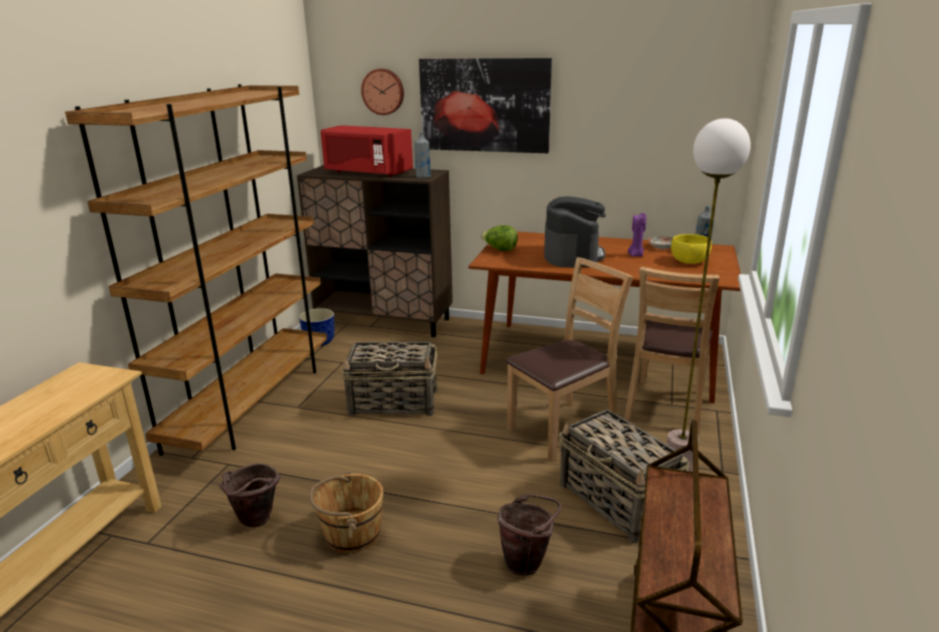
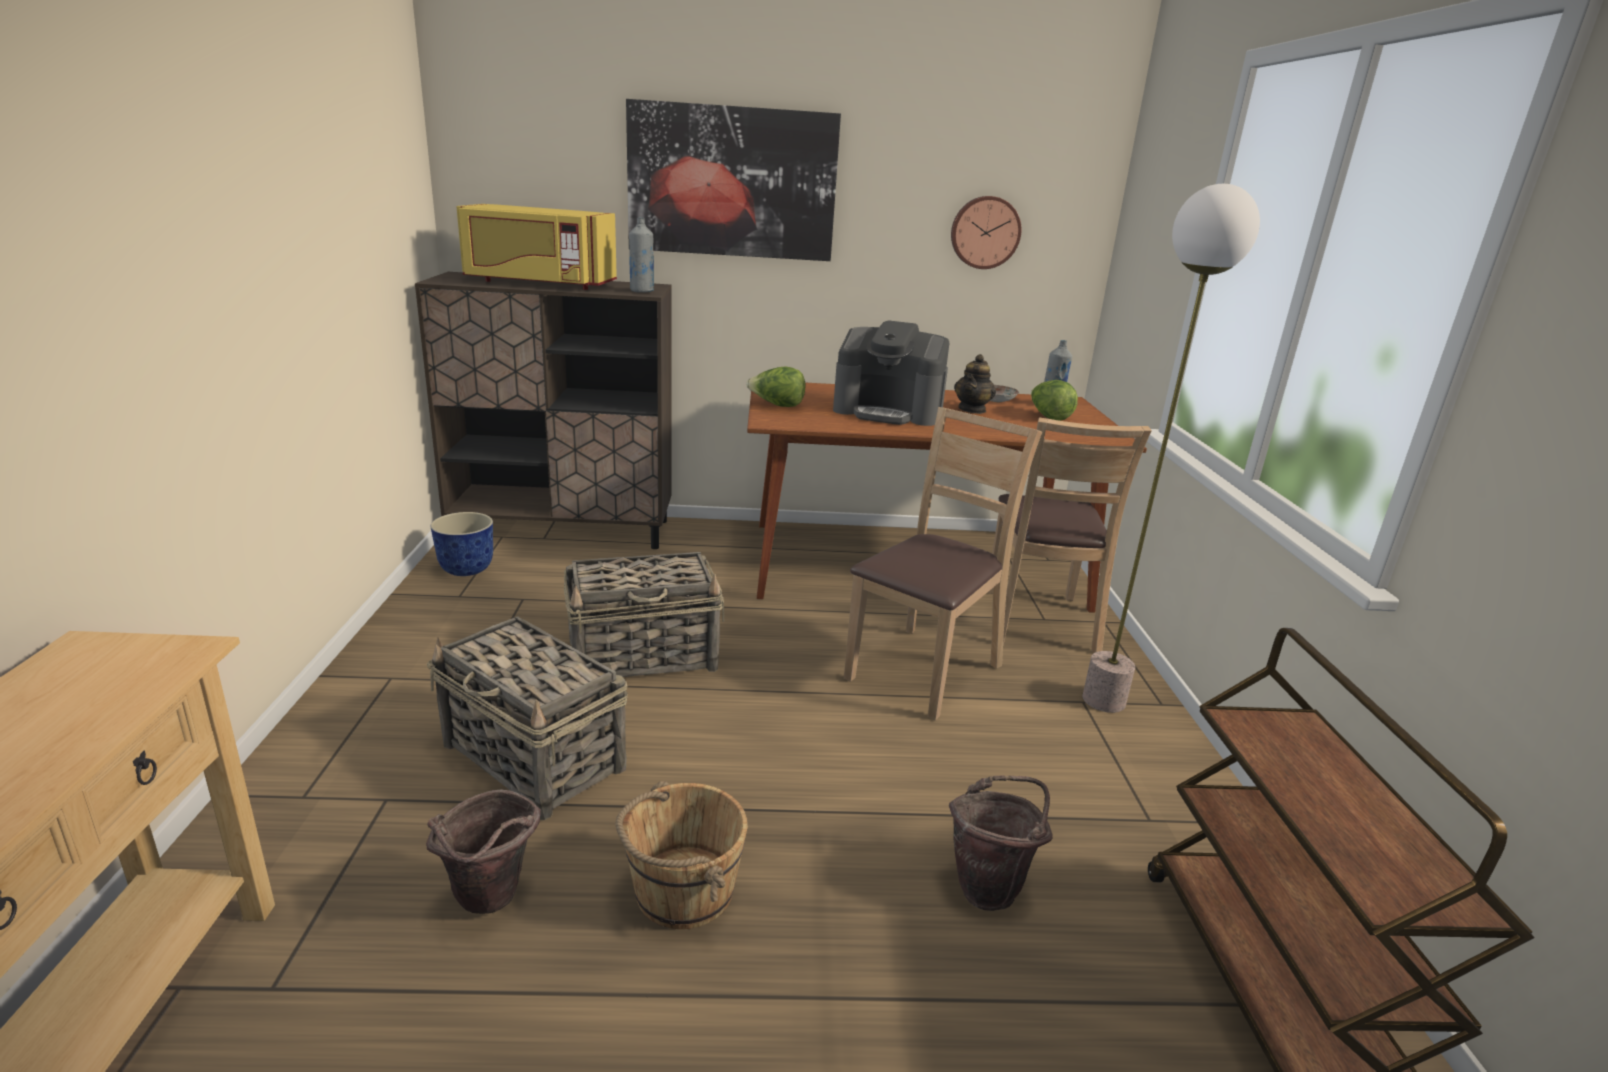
camera: 20 degrees left, 0 degrees up
brown bookcase [65,84,327,456] -> none
red microwave [321,125,413,177] -> yellow microwave [457,204,617,290]
wall clock [361,69,404,115] -> wall clock moved to [951,196,1021,269]
coffee machine [544,196,606,268] -> coffee machine turned 120 degrees clockwise [833,320,949,426]
basket [559,409,689,543] -> basket moved to [427,616,628,820]
purple candle [628,213,646,257] -> teapot [954,354,996,414]
yellow bowl [671,234,712,264] -> lettuce [1031,380,1078,421]

